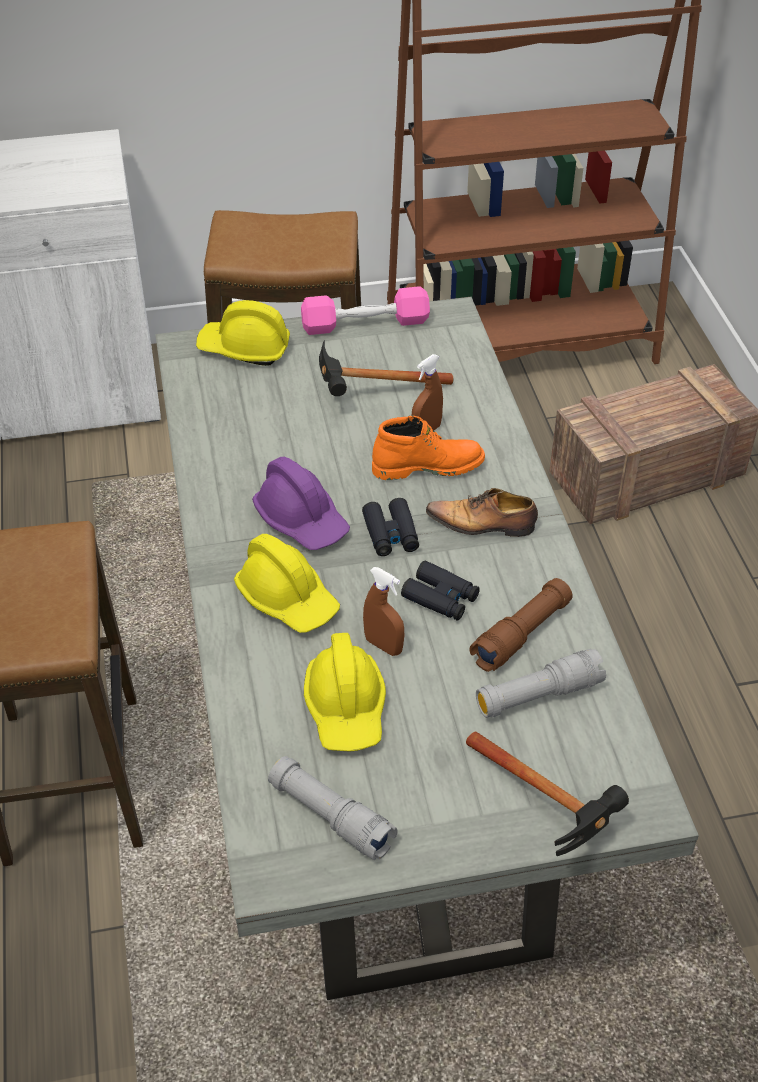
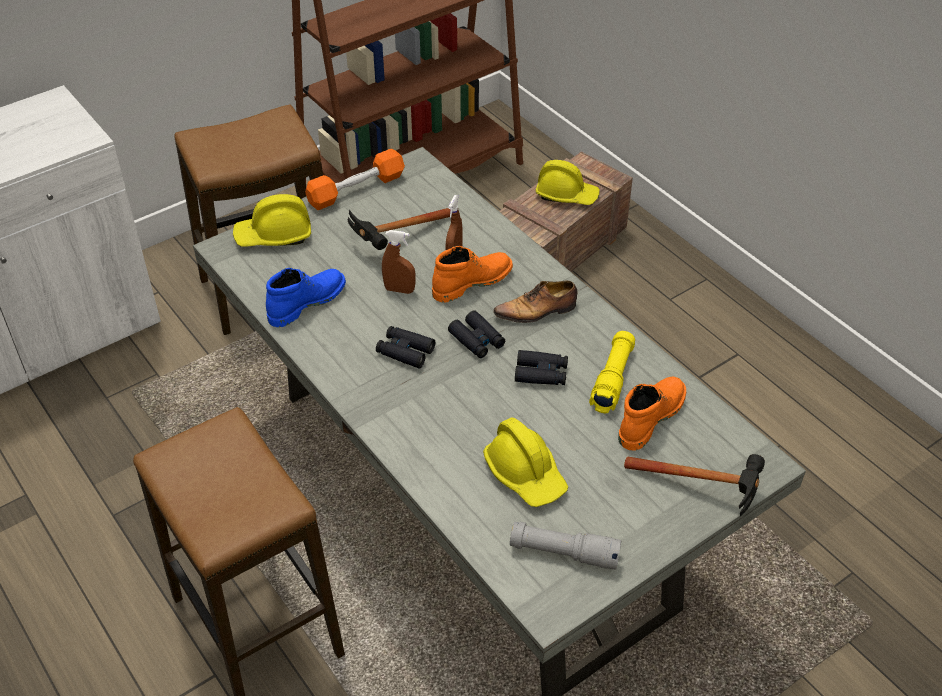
camera: 25 degrees left, 0 degrees up
yellow hard hat [234,534,340,633] -> yellow hard hat moved to [535,160,600,205]
purple hard hat [252,457,350,550] -> black binoculars [376,326,435,368]
pink dumbbell [301,286,430,335] -> orange dumbbell [305,149,405,210]
brown spray bottle [363,567,404,656] -> brown spray bottle moved to [382,230,415,294]
brown flashlight [470,578,572,672] -> yellow flashlight [589,331,635,413]
grey flashlight [476,649,606,718] -> orange boot [618,377,686,451]
none -> blue boot [266,268,346,327]

